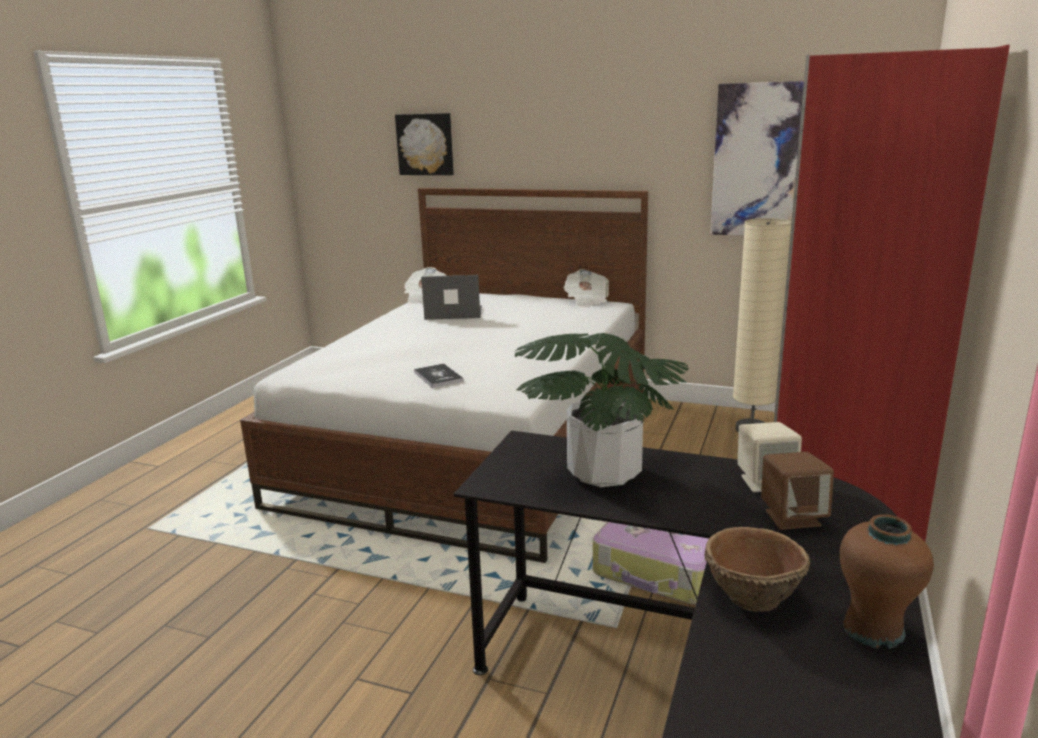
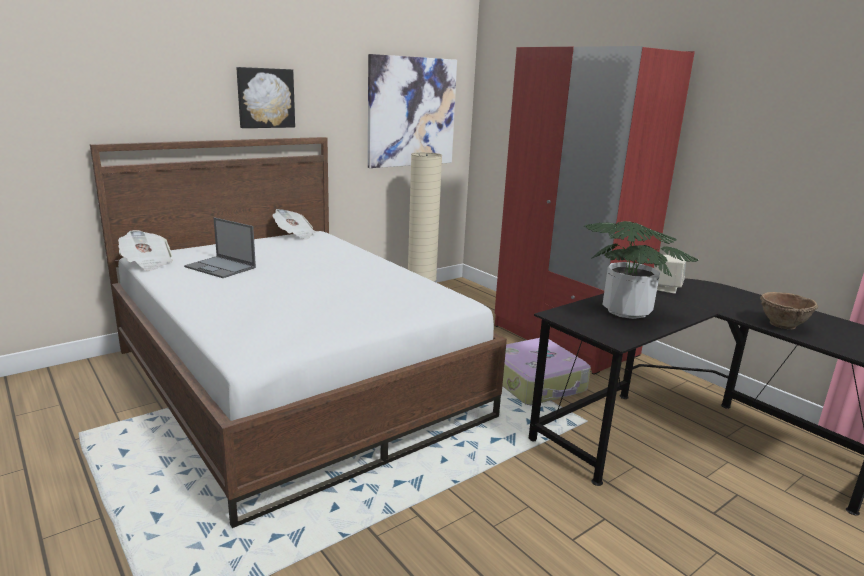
camera: 60 degrees left, 0 degrees up
picture [395,113,454,175] -> picture moved to [236,67,295,128]
book [414,364,464,388] -> none
laptop [421,275,482,320] -> laptop turned 90 degrees counterclockwise [184,217,256,278]
brown speaker [761,452,834,530] -> none
brown vase [840,514,934,649] -> none

